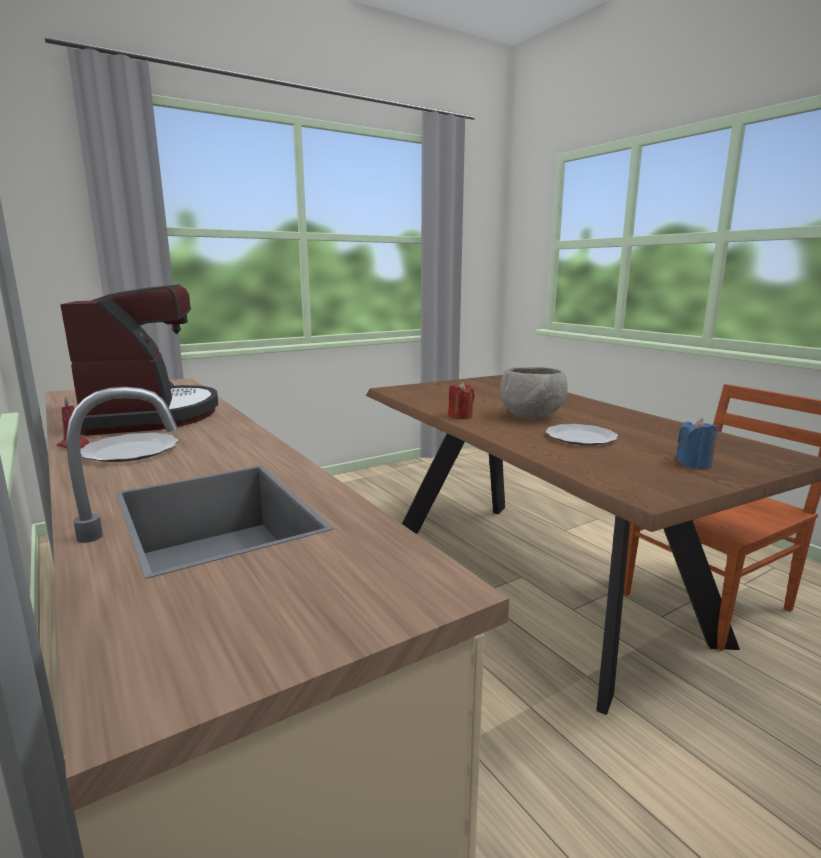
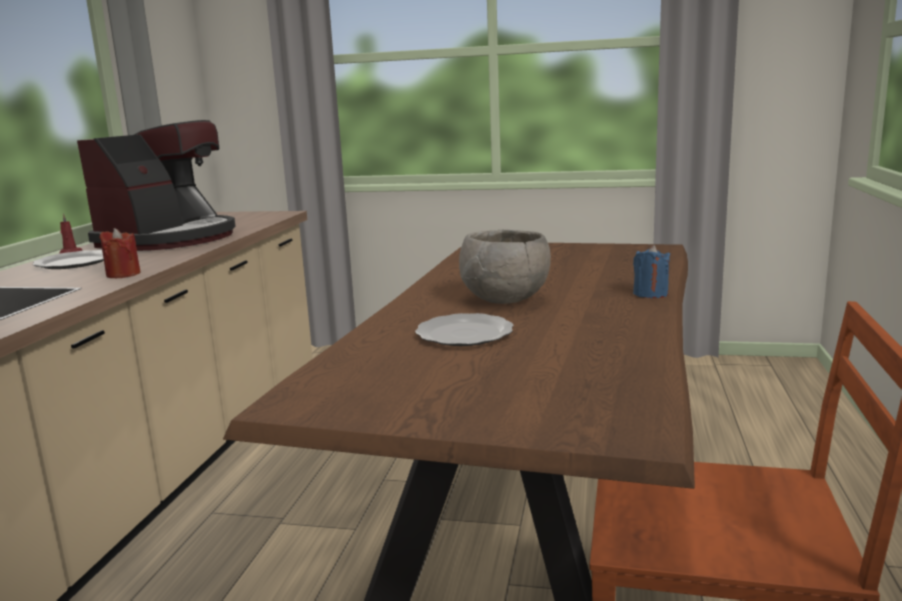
camera: 45 degrees right, 0 degrees up
red candle [448,382,475,419] -> red candle moved to [99,228,140,278]
blue candle [675,418,718,469] -> blue candle moved to [633,245,671,298]

